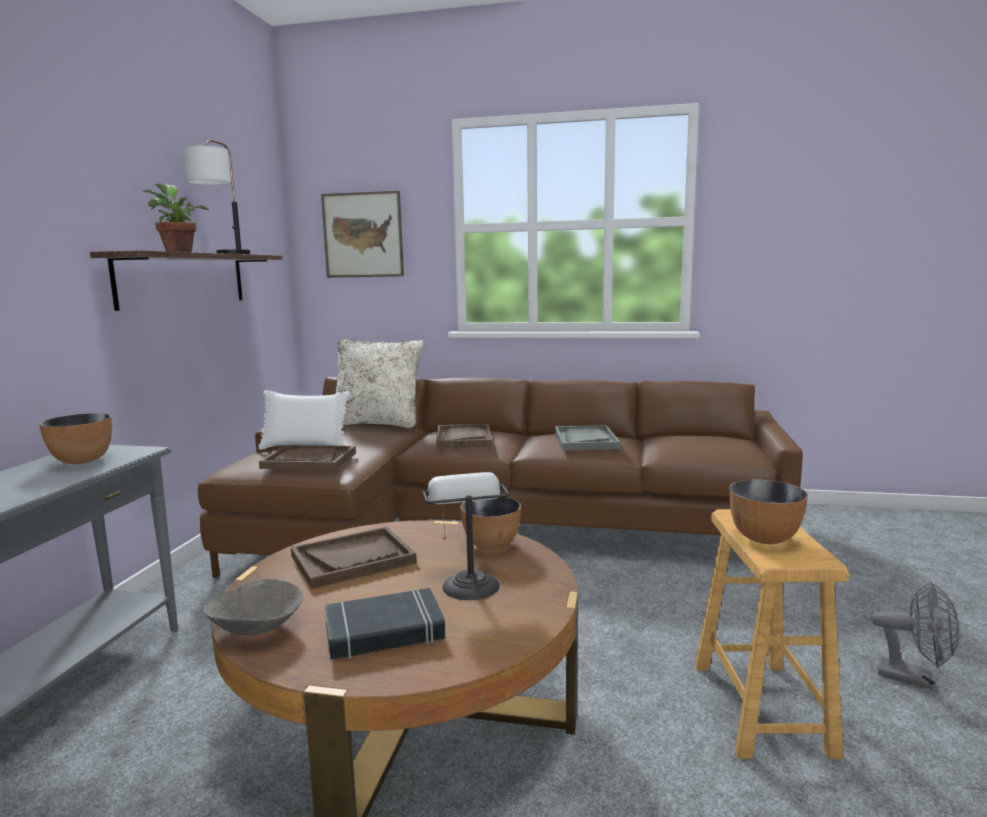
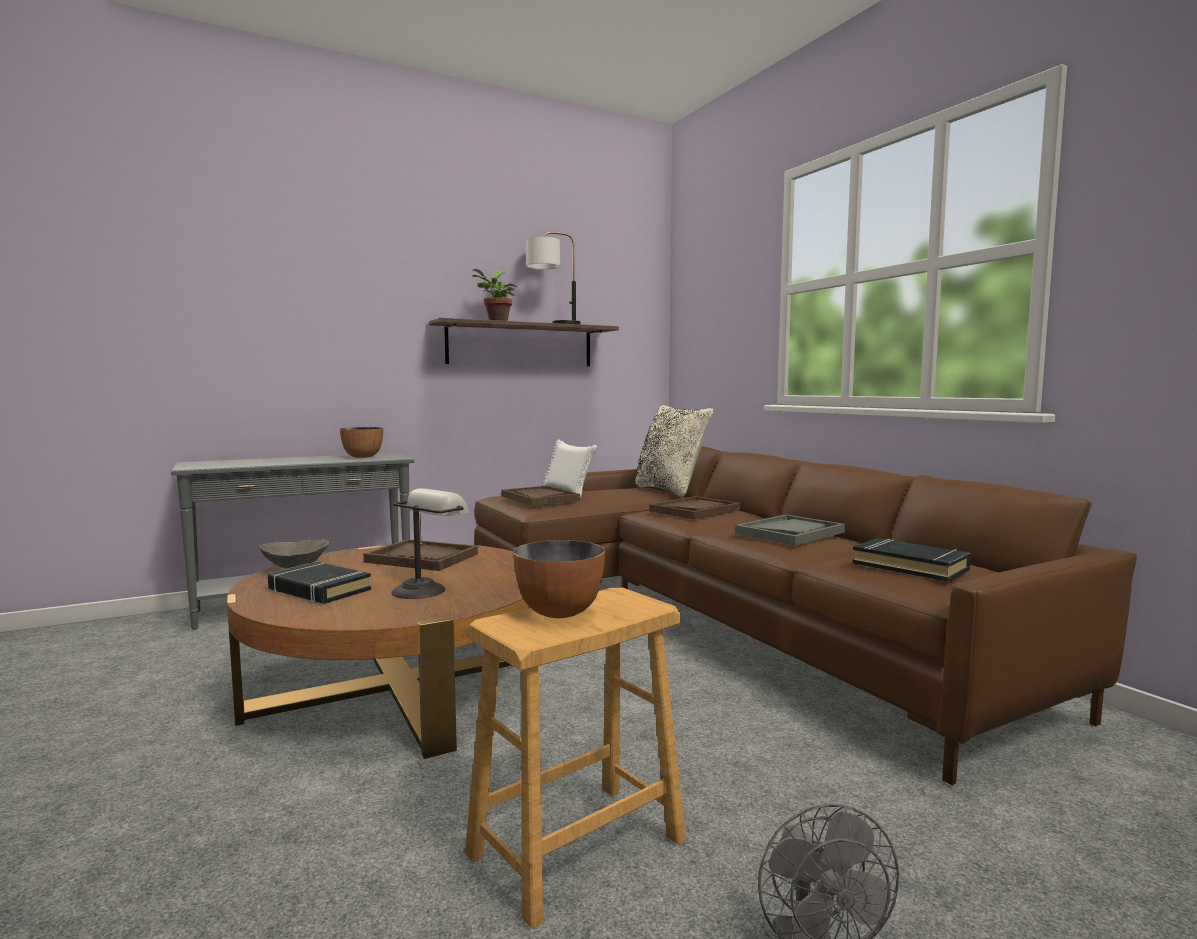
camera: 50 degrees right, 5 degrees down
picture [321,191,404,278] -> none
bowl [460,497,521,550] -> none
none -> black book [852,538,971,582]

